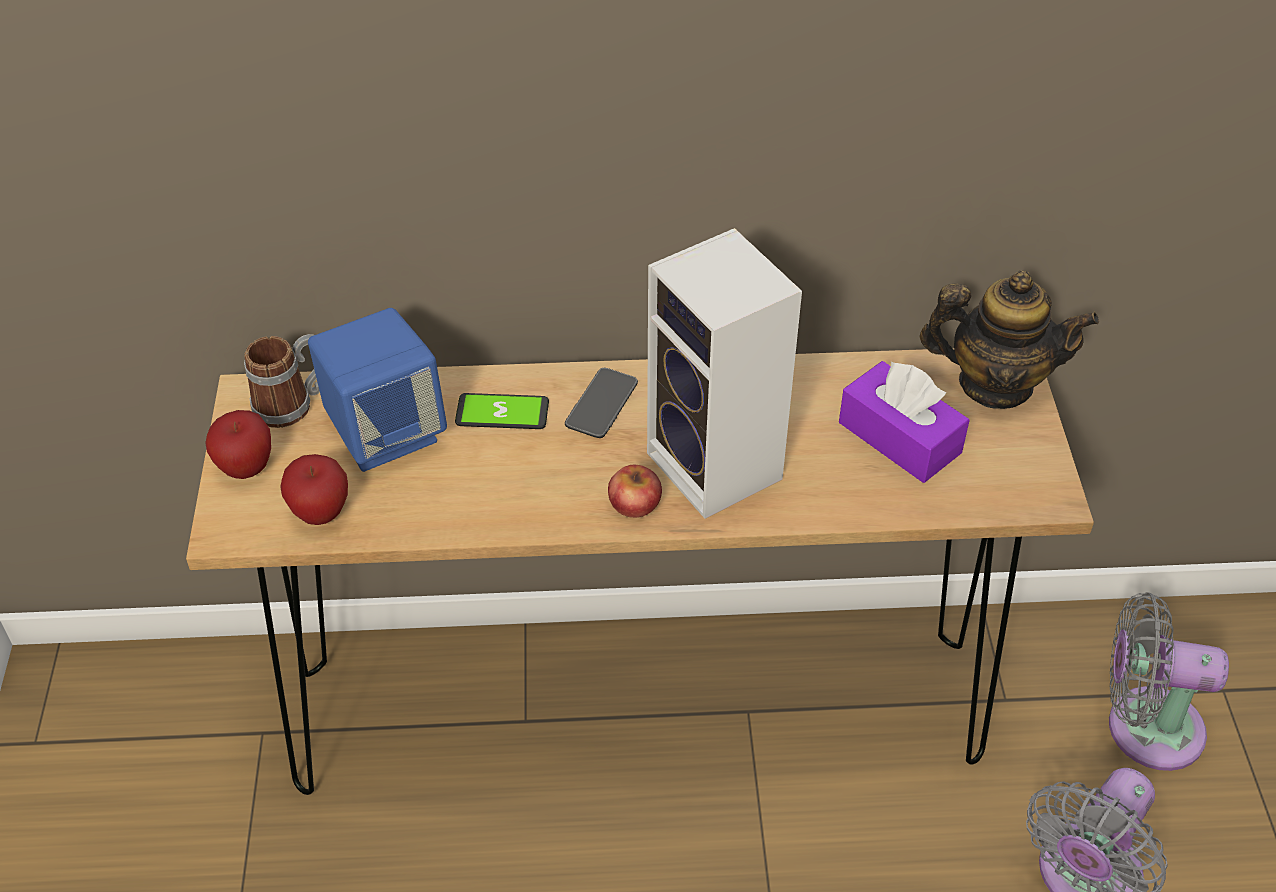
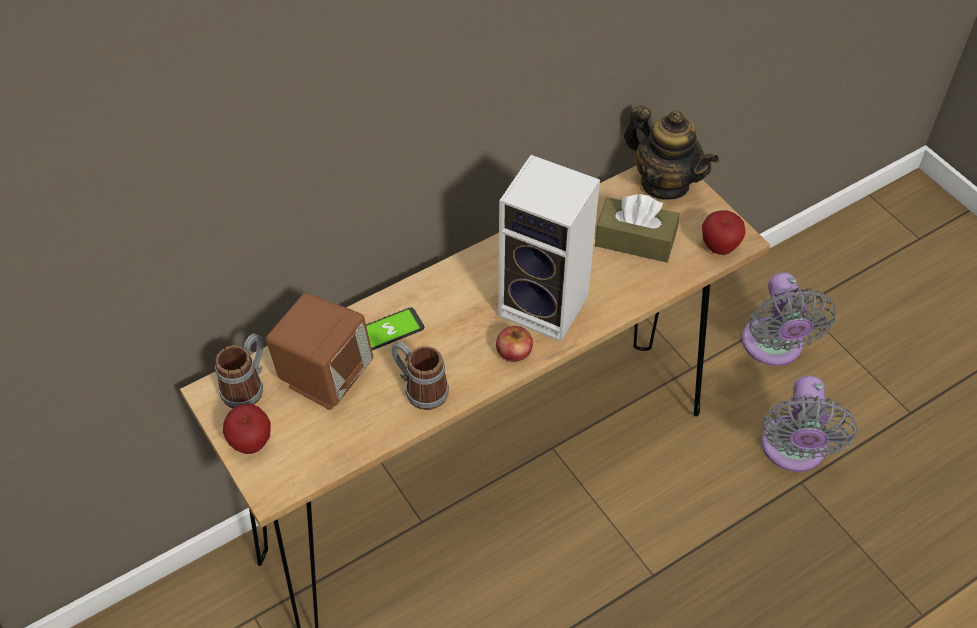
camera: 30 degrees left, 5 degrees up
apple [280,454,348,525] -> apple moved to [702,210,746,255]
blue speaker [308,308,447,472] -> brown speaker [266,293,373,410]
phone [565,368,638,438] -> none
purple tissue box [839,361,970,483] -> brown tissue box [595,194,679,263]
teapot [920,270,1099,409] -> teapot turned 60 degrees clockwise [624,105,719,200]
grey fan [1109,592,1229,771] -> grey fan turned 75 degrees counterclockwise [742,272,836,366]
none -> mug [391,342,449,410]

